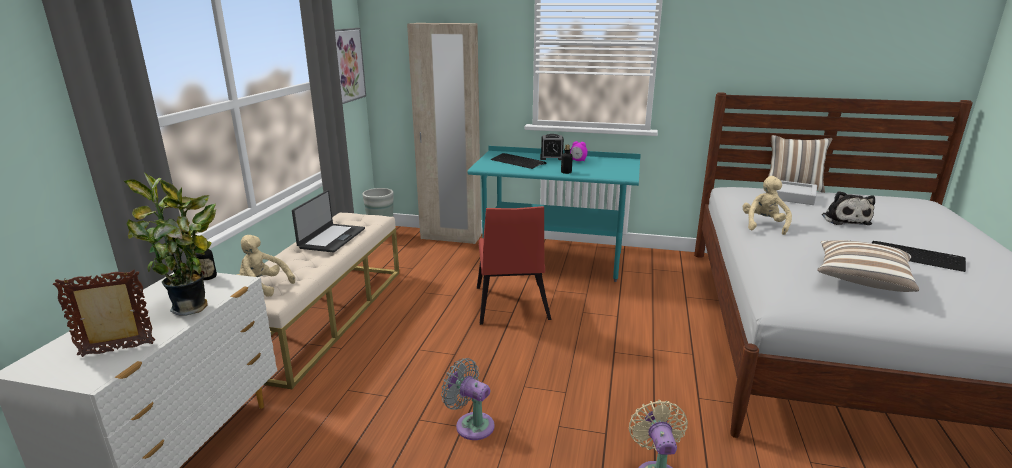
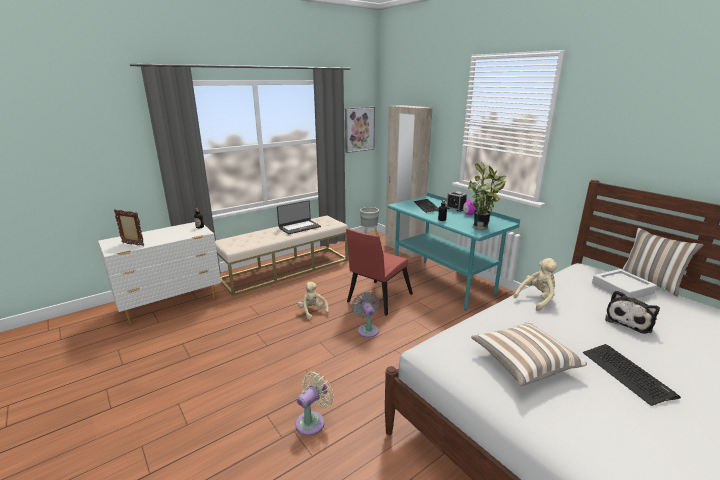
camera: 40 degrees right, 0 degrees up
potted plant [123,172,216,315] -> potted plant moved to [468,162,506,229]
beige plush toy [237,235,295,297] -> beige plush toy moved to [298,281,329,320]
grey fan [441,358,495,440] -> grey fan moved to [352,292,379,338]

